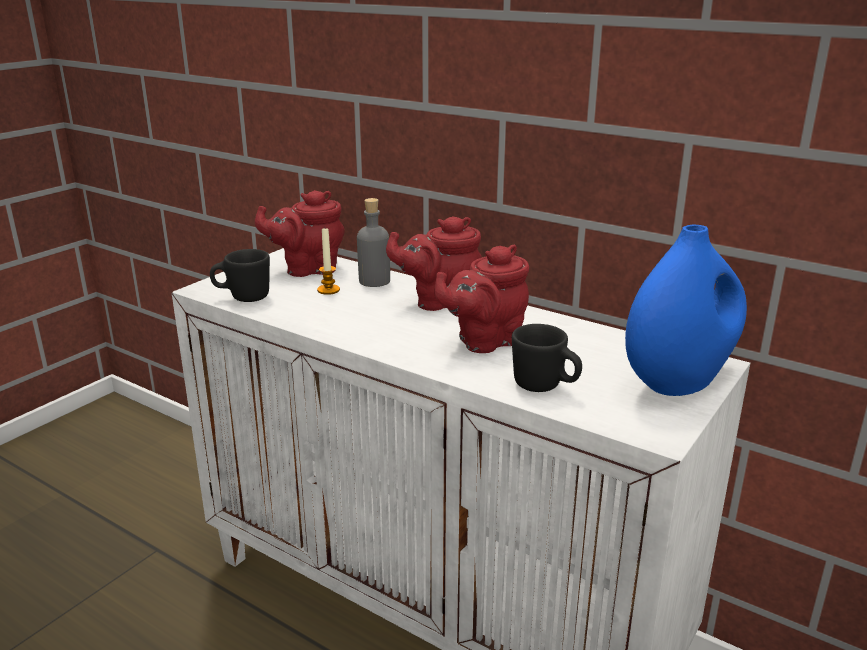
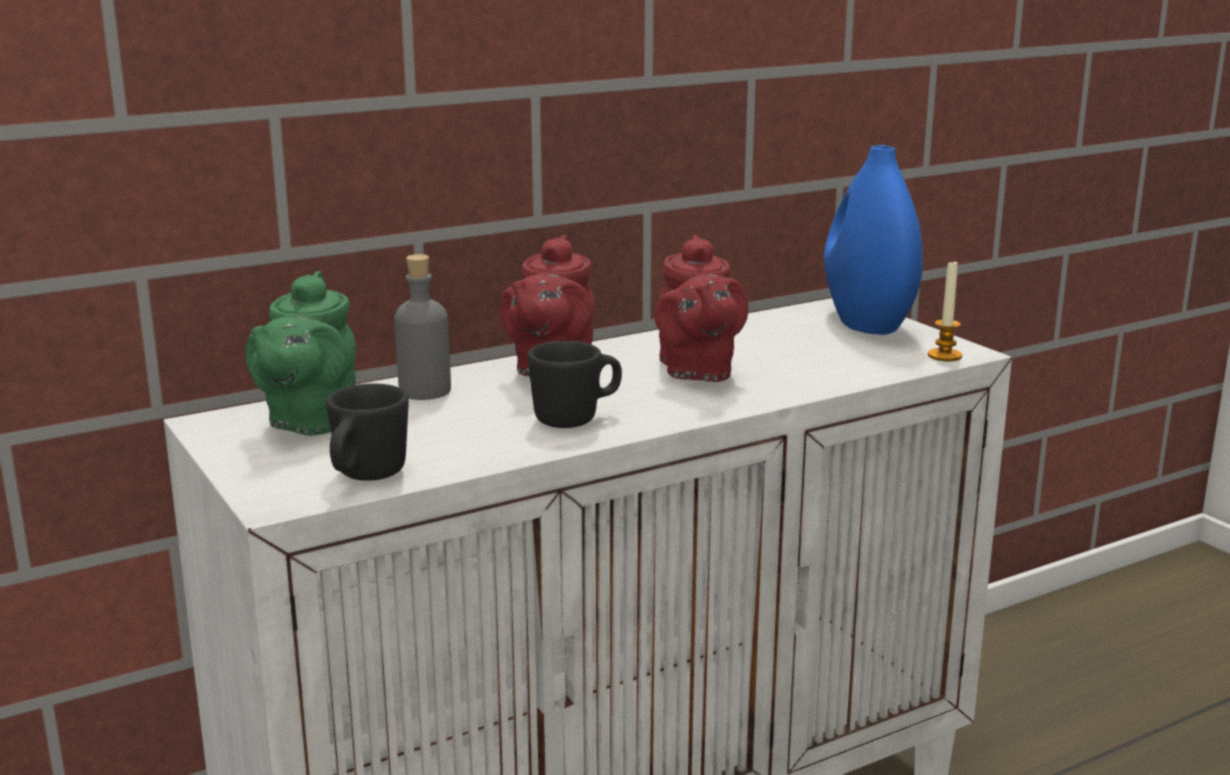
camera: 65 degrees left, 5 degrees down
red teapot [255,190,345,277] -> green teapot [246,271,356,436]
candle [317,228,340,295] -> candle moved to [928,261,962,361]
black mug [512,324,582,392] -> black mug moved to [527,341,622,428]

